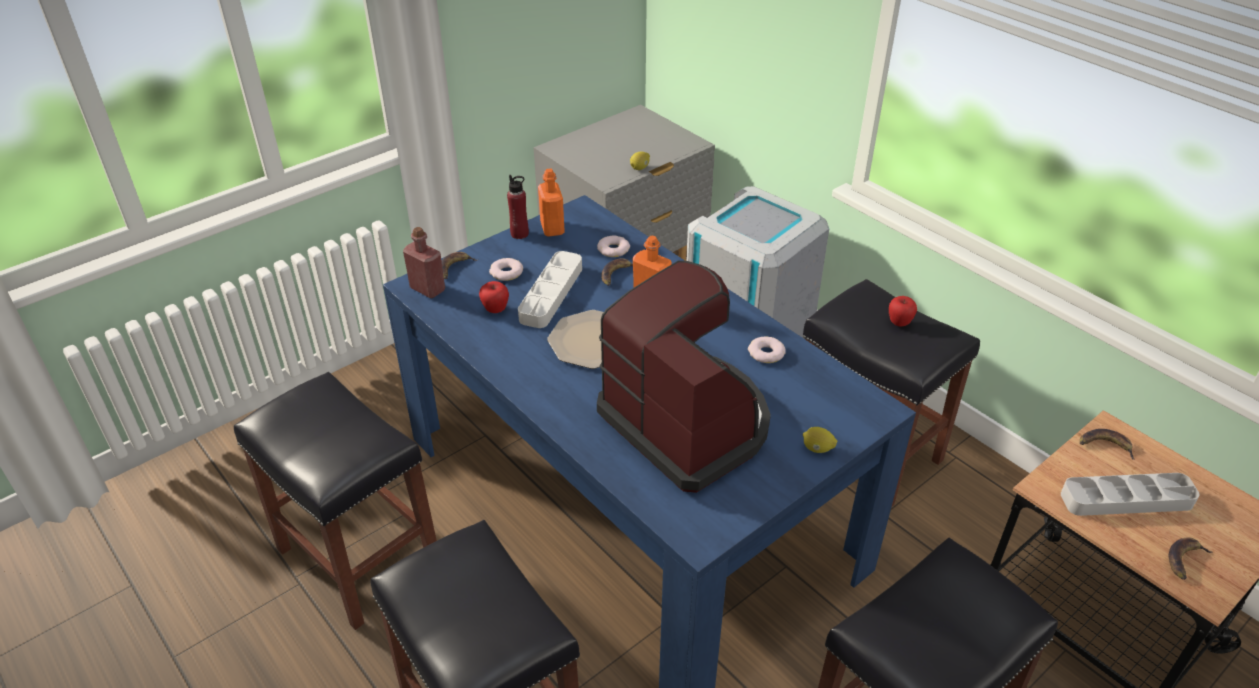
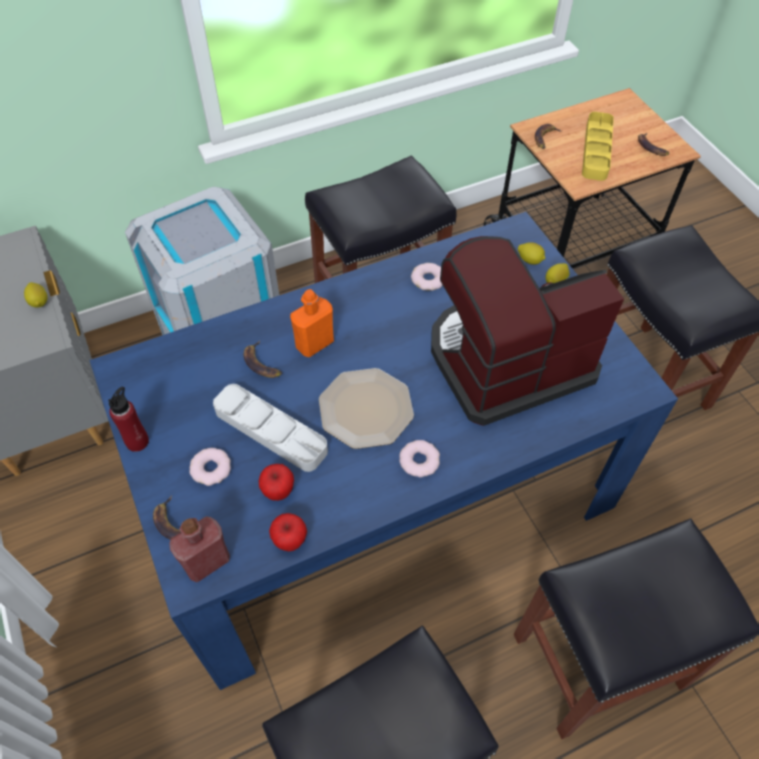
camera: 75 degrees left, 15 degrees up
orange bottle [538,169,565,237] -> none
donut [597,235,630,257] -> donut moved to [399,440,440,477]
apple [889,296,917,326] -> apple moved to [269,513,307,552]
grey tray [1061,473,1200,516] -> yellow tray [582,112,614,181]
none -> lemon [518,242,545,265]

